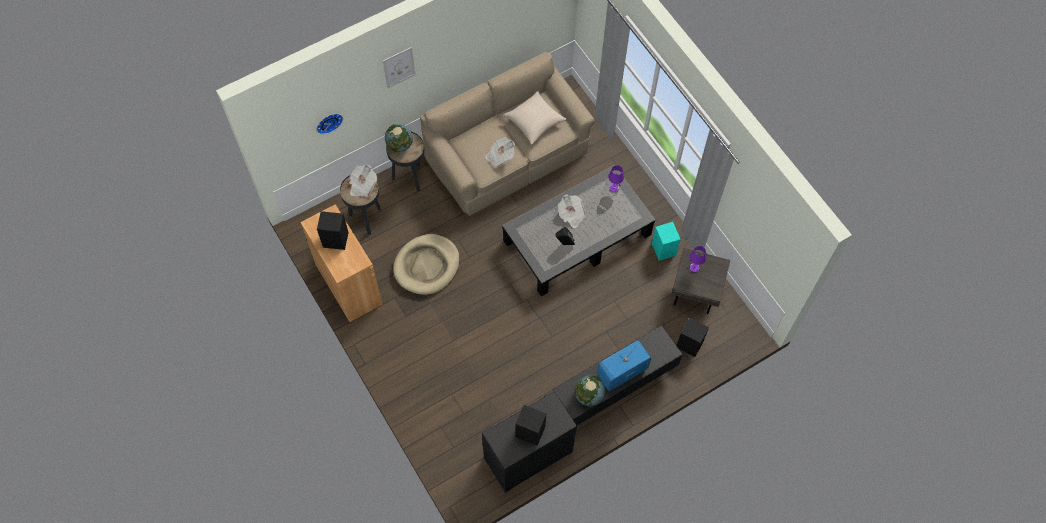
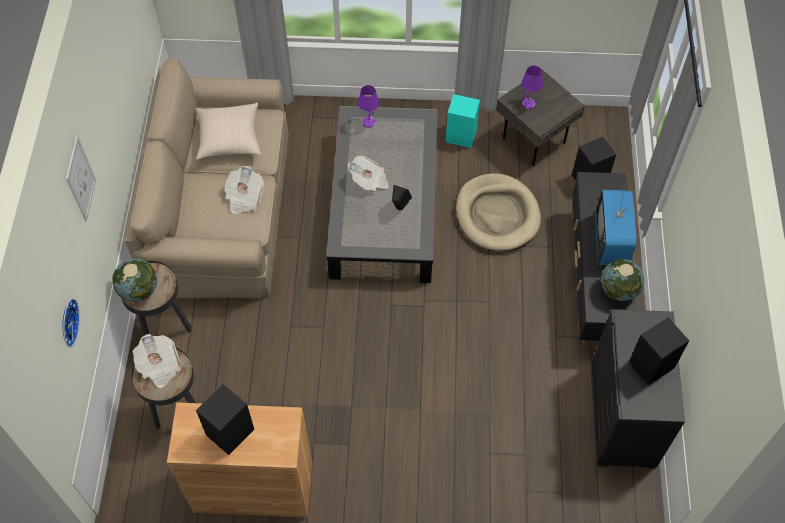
camera: 55 degrees left, 5 degrees down
beige dog bed [393,234,460,295] -> beige dog bed moved to [456,173,541,251]

